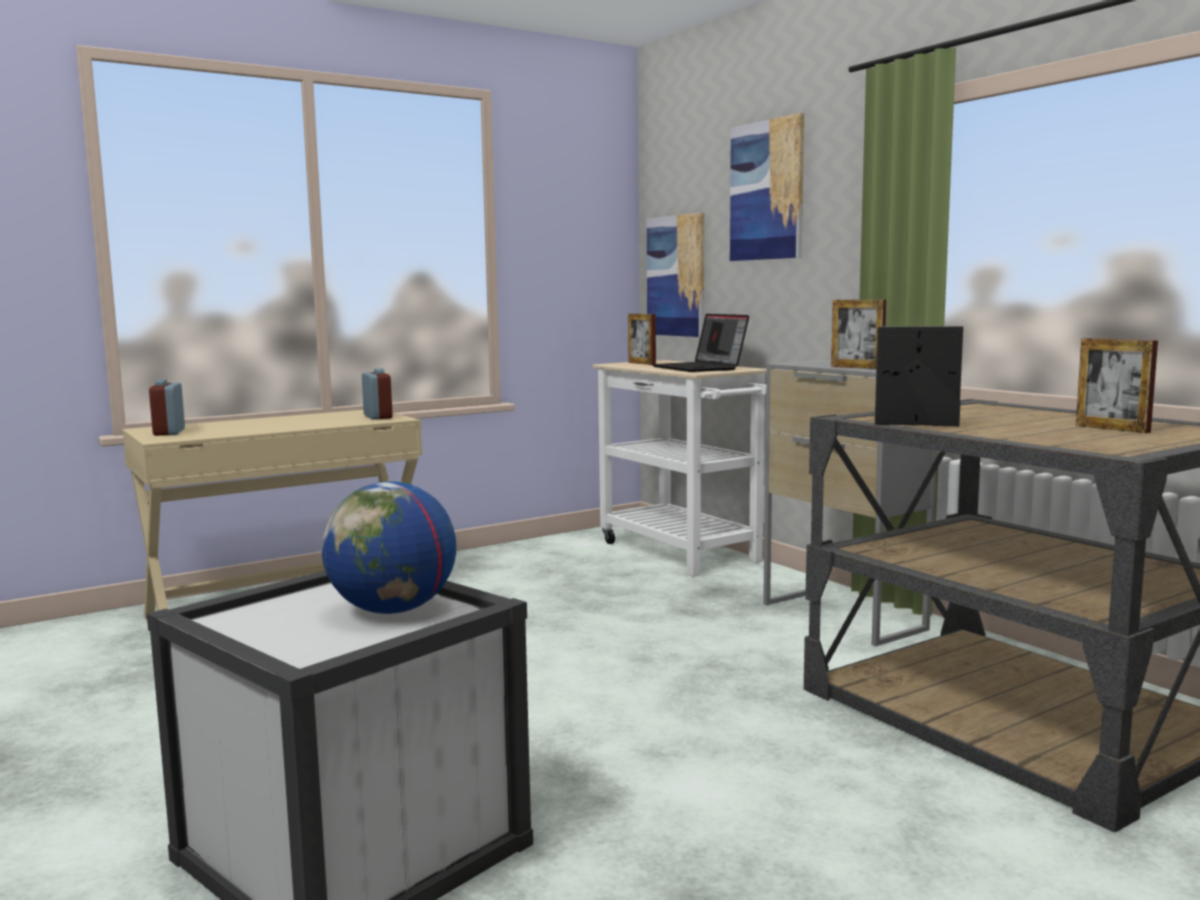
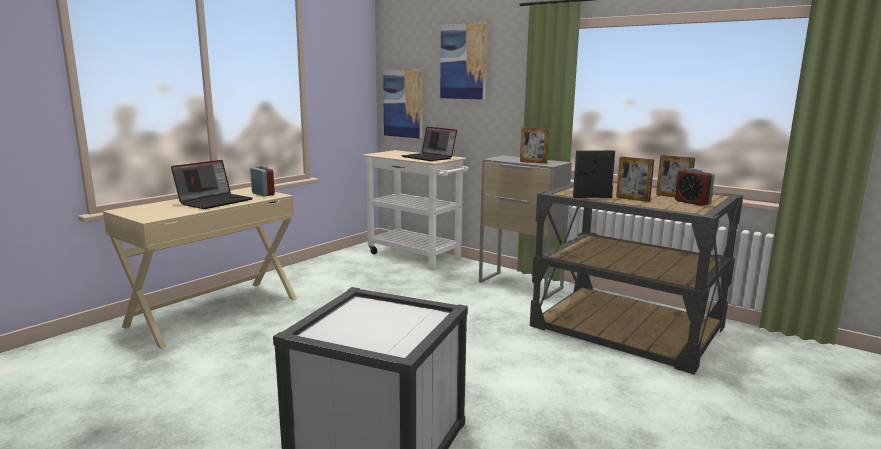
camera: 20 degrees left, 5 degrees up
alarm clock [149,379,185,436] -> alarm clock moved to [675,168,715,206]
globe [322,481,456,614] -> none
picture frame [628,314,656,365] -> picture frame moved to [616,157,654,202]
none -> laptop [171,160,253,209]

